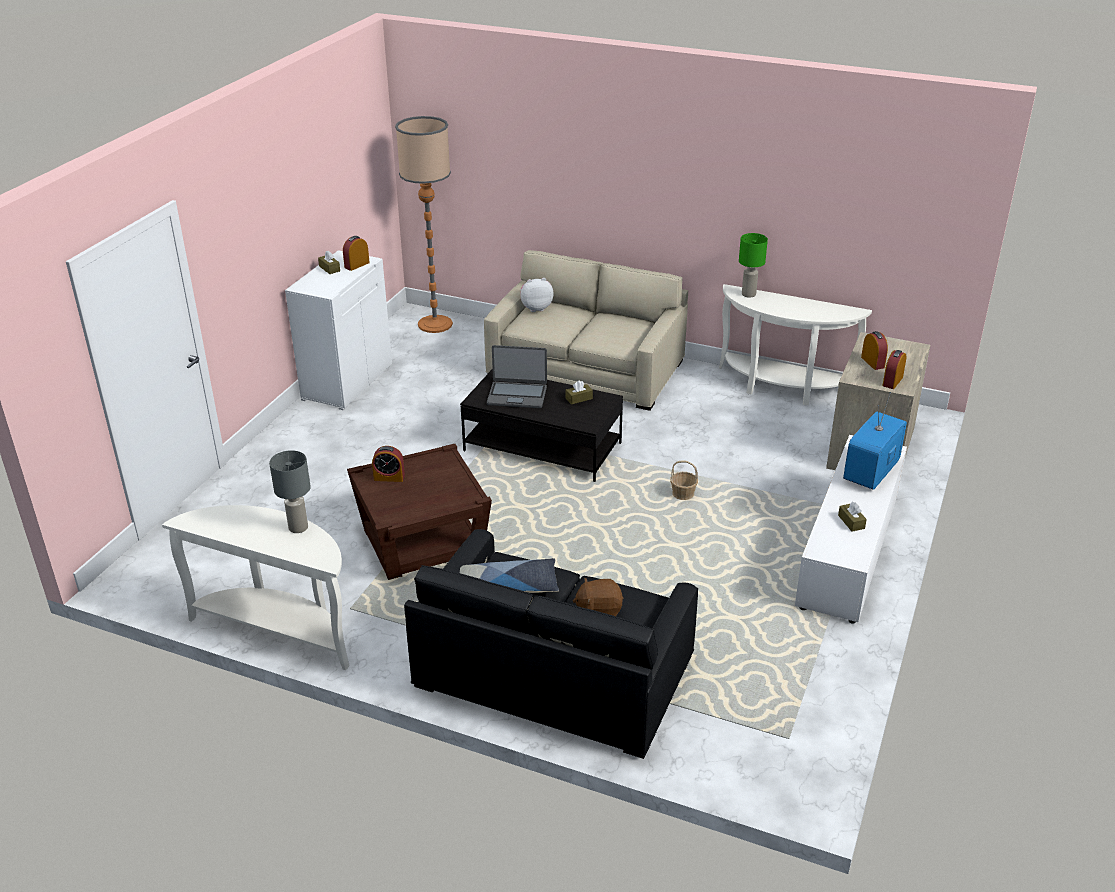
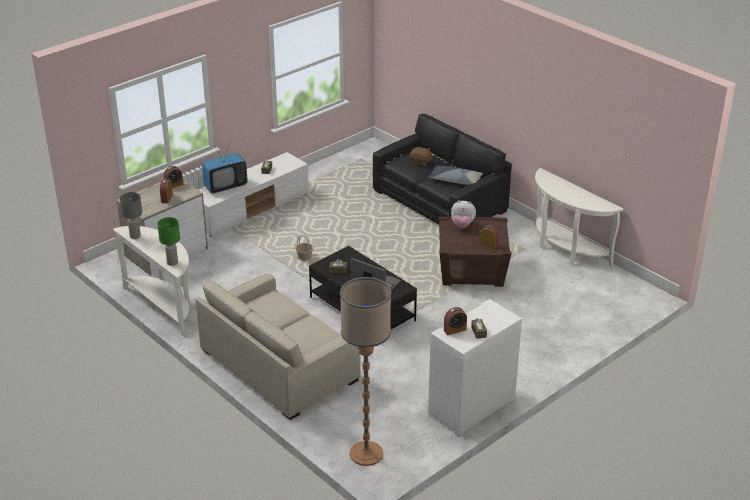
camera: 155 degrees left, 0 degrees up
grey table lamp [269,450,311,533] -> grey table lamp moved to [120,192,142,239]
plush toy [520,278,554,312] -> plush toy moved to [451,201,476,228]

